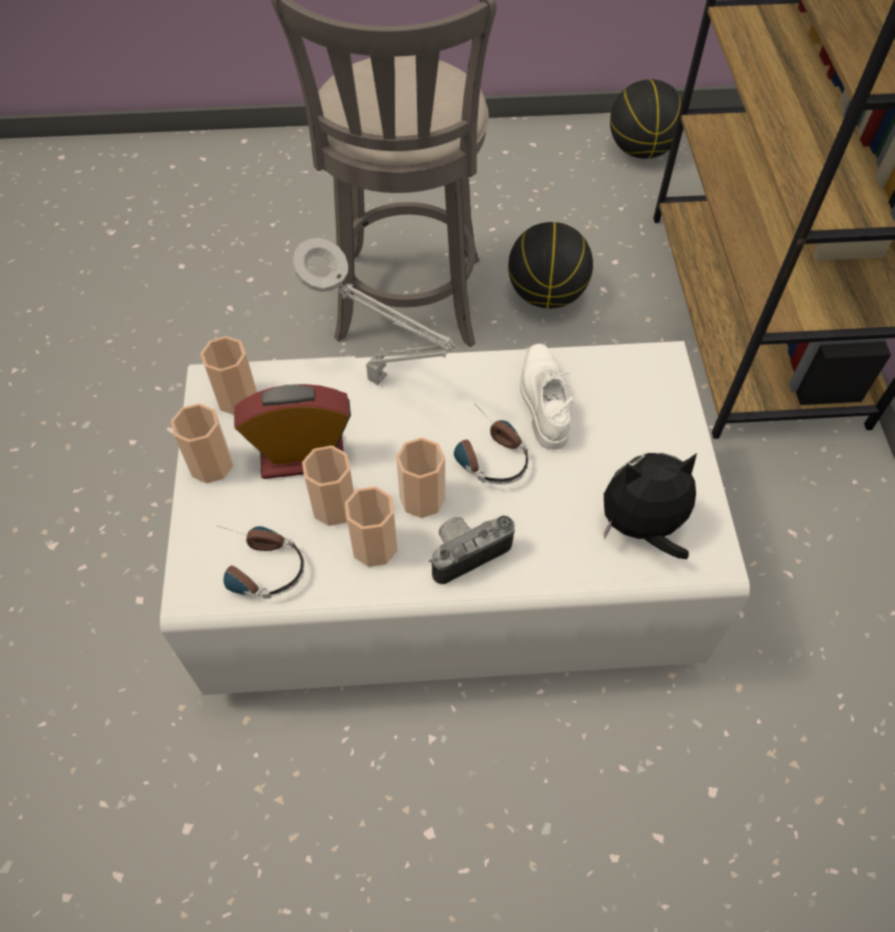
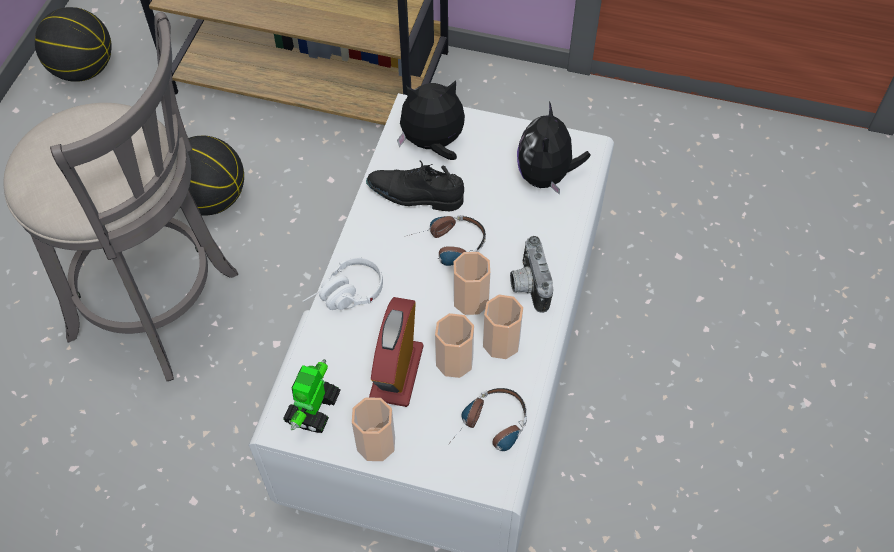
camera: 70 degrees left, 0 degrees up
cup [200,336,257,415] -> toy robot [283,359,340,433]
grey table lamp [292,238,455,385] -> white headphones [303,257,383,310]
white shoe [520,344,573,450] -> black shoe [366,160,464,211]
none -> plush toy [397,80,465,160]

